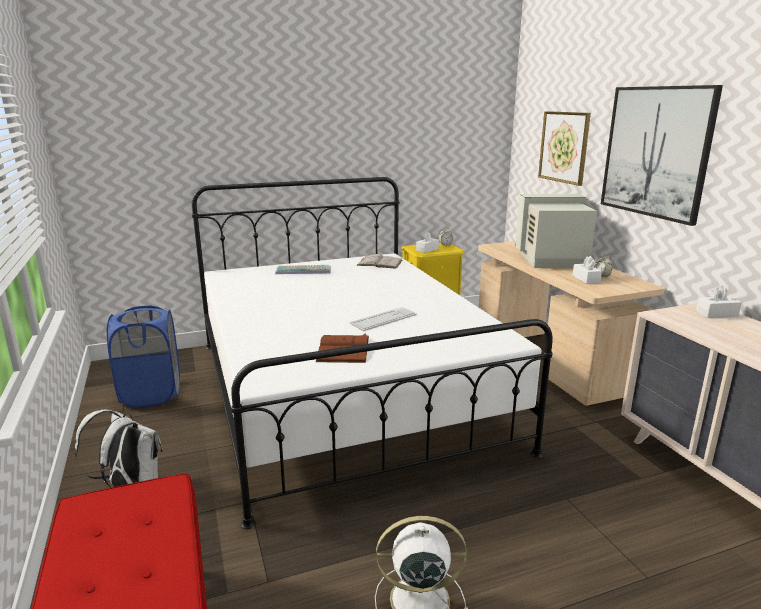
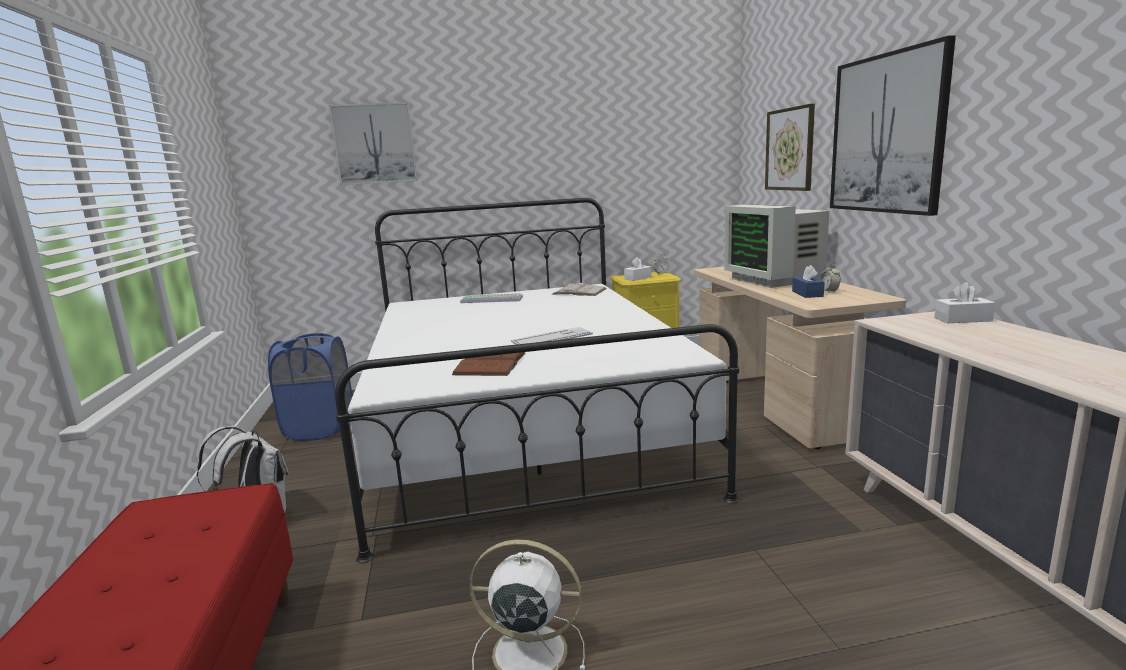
camera: 10 degrees right, 5 degrees down
monitor [516,194,597,268] -> monitor turned 120 degrees counterclockwise [724,204,829,288]
white tissue box [573,256,602,284] -> blue tissue box [792,265,825,298]
none -> picture [329,102,418,185]

